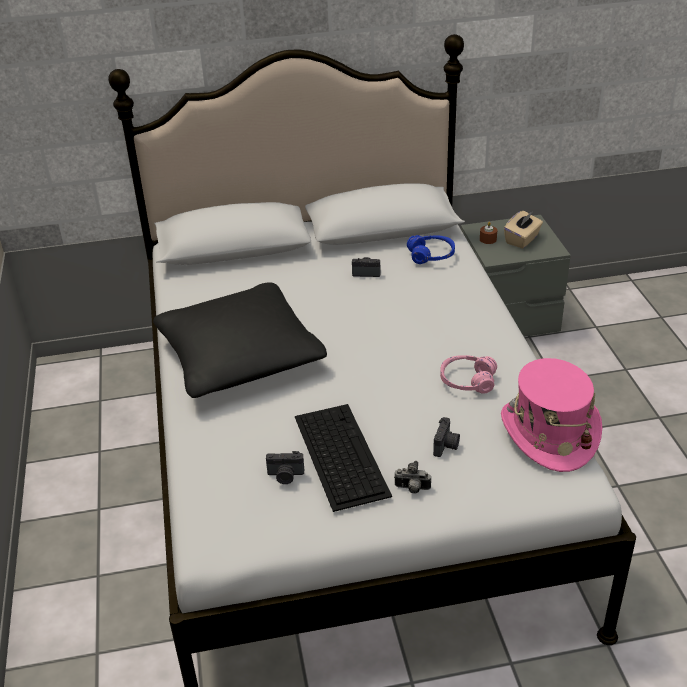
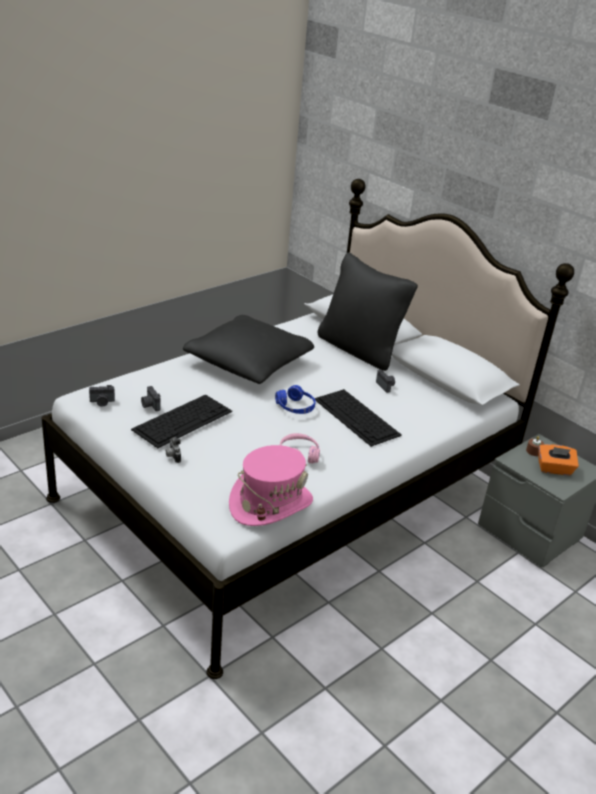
camera: 55 degrees right, 5 degrees down
blue headphones [407,235,455,264] -> blue headphones moved to [275,385,316,414]
camera [433,417,460,457] -> camera moved to [89,385,115,407]
beige tissue box [504,211,543,249] -> orange tissue box [539,444,579,476]
none -> keyboard [315,389,402,447]
none -> black pillow [318,253,418,371]

